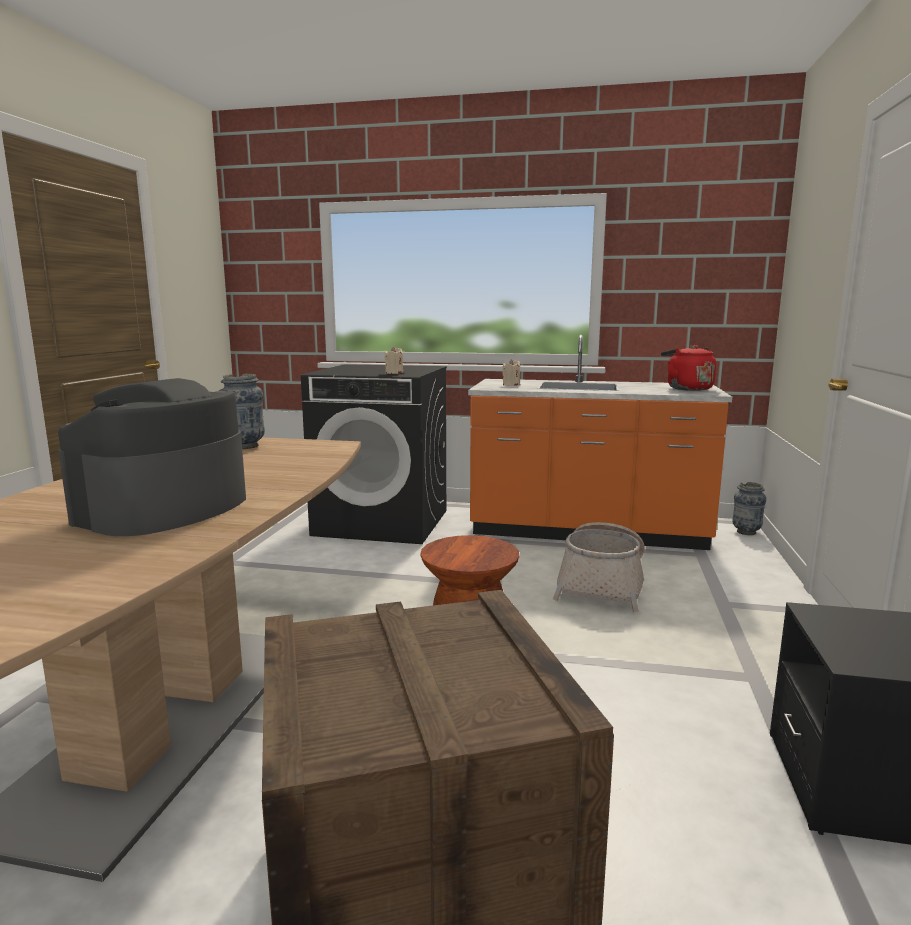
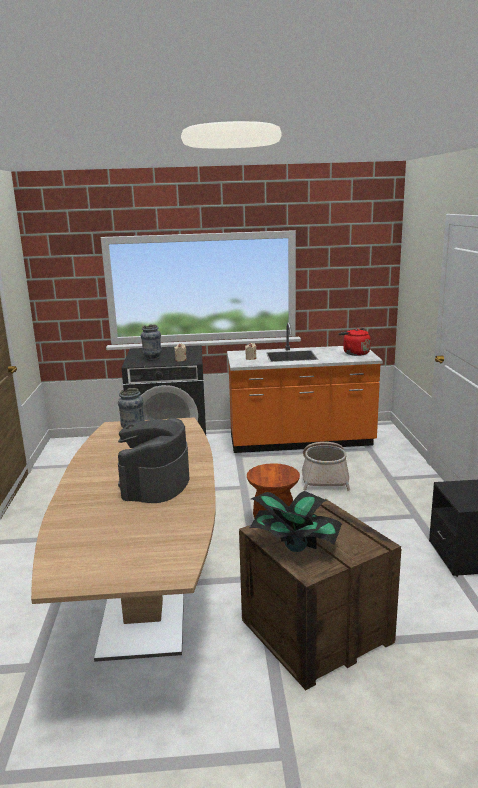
camera: 15 degrees left, 5 degrees up
vase [732,482,766,535] -> vase moved to [141,324,162,361]
none -> potted plant [250,491,342,552]

